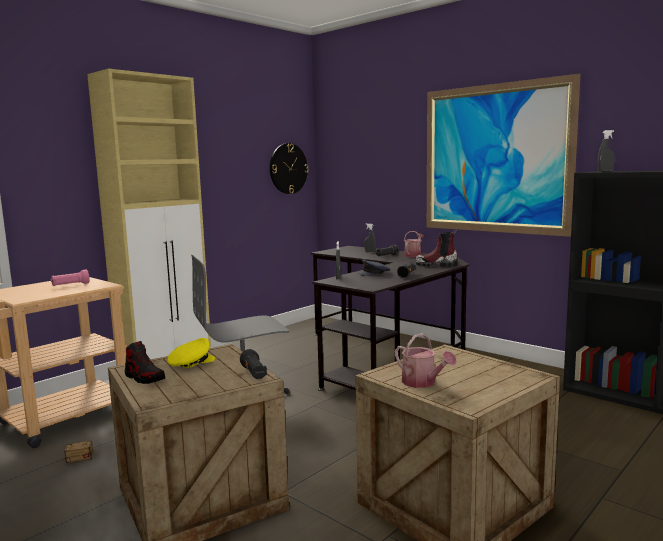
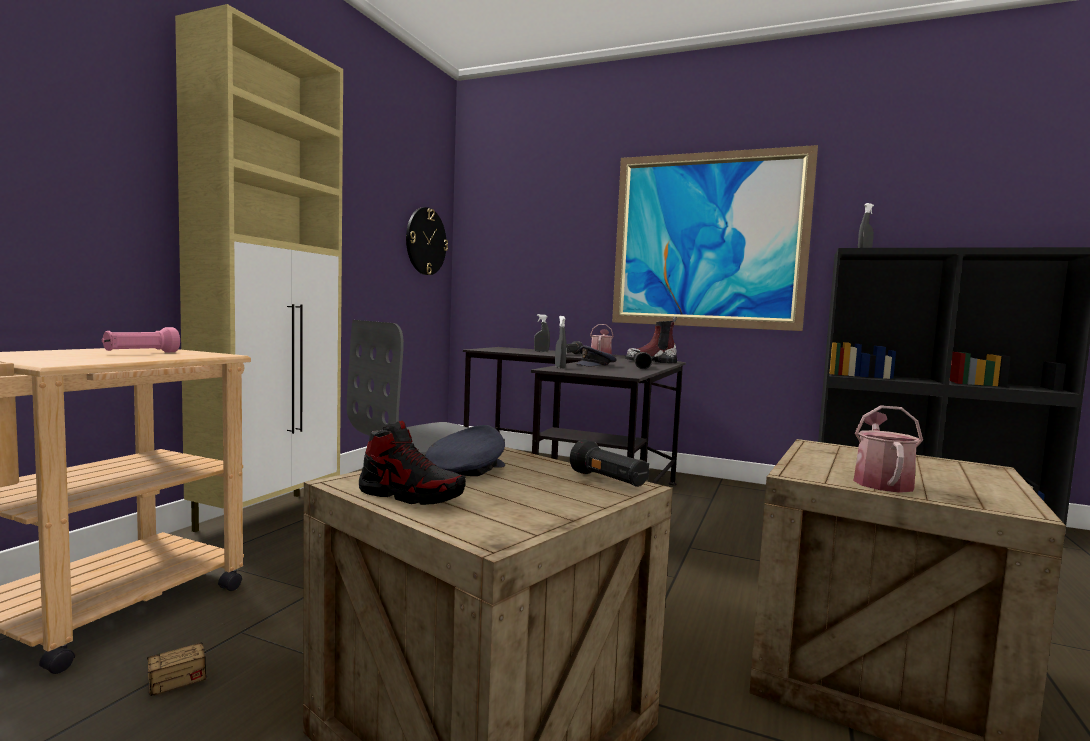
camera: 20 degrees left, 5 degrees down
yellow cap [167,338,215,368] -> grey cap [425,425,505,476]
watering can [395,333,457,388] -> watering can turned 105 degrees counterclockwise [854,405,923,493]

